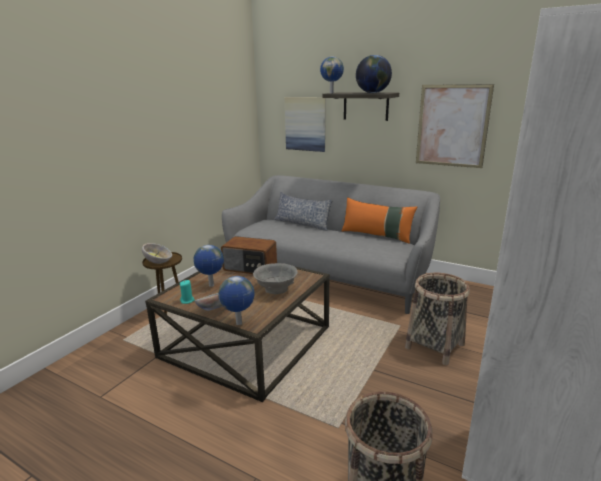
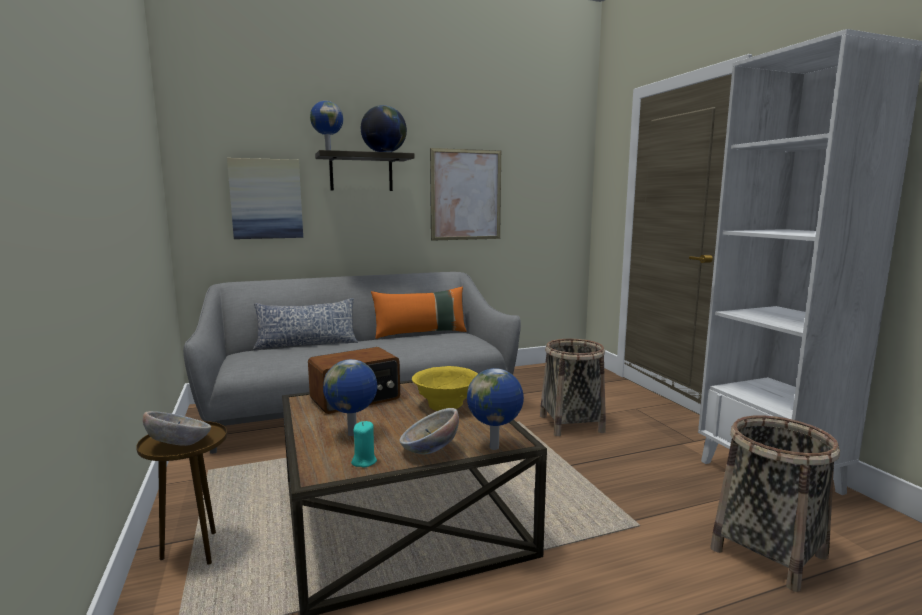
camera: 50 degrees left, 10 degrees down
grey bowl [253,263,298,294] -> yellow bowl [412,366,478,411]

